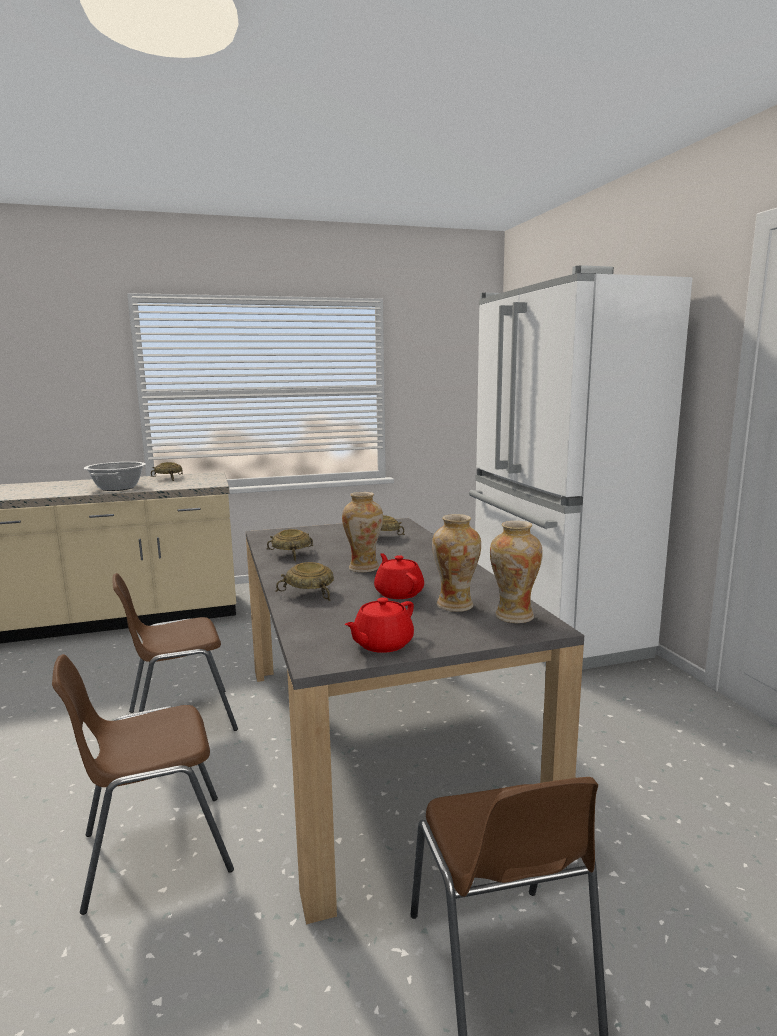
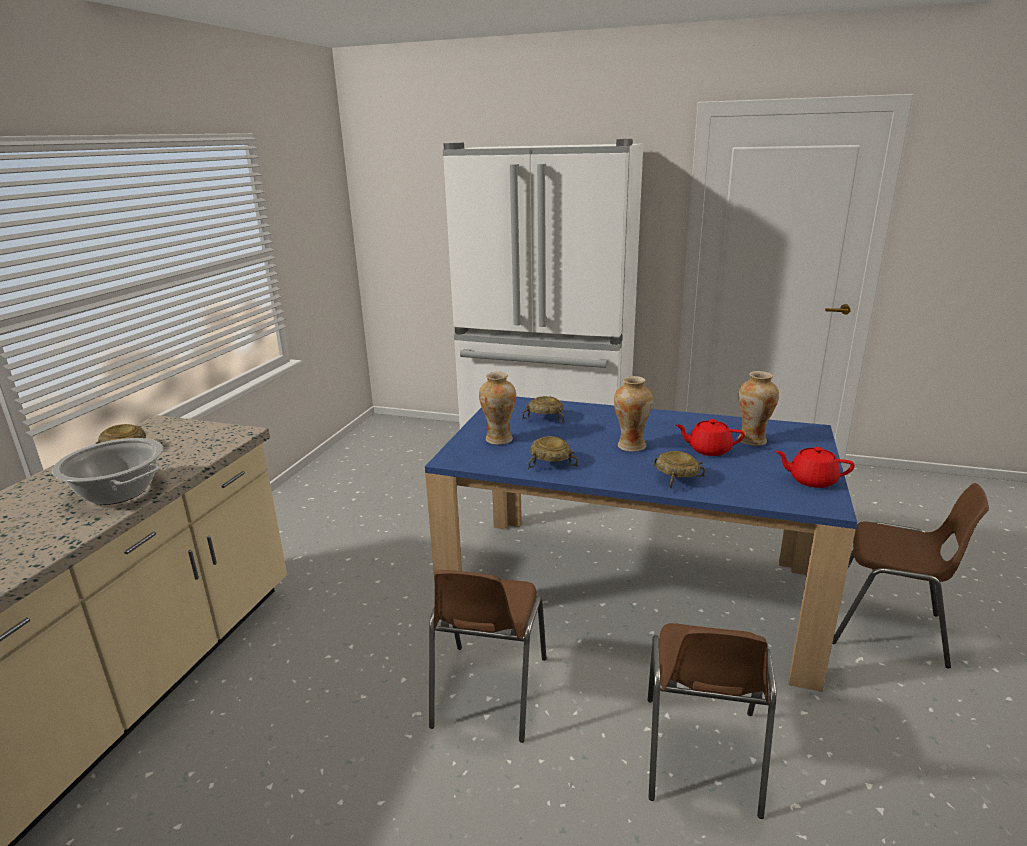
camera: 55 degrees left, 10 degrees up
grey dining table [246,518,584,925] -> blue dining table [425,397,857,692]
red teapot [345,597,414,653] -> red teapot turned 120 degrees clockwise [775,447,855,488]
vase [490,521,543,623] -> vase moved to [479,372,516,445]

